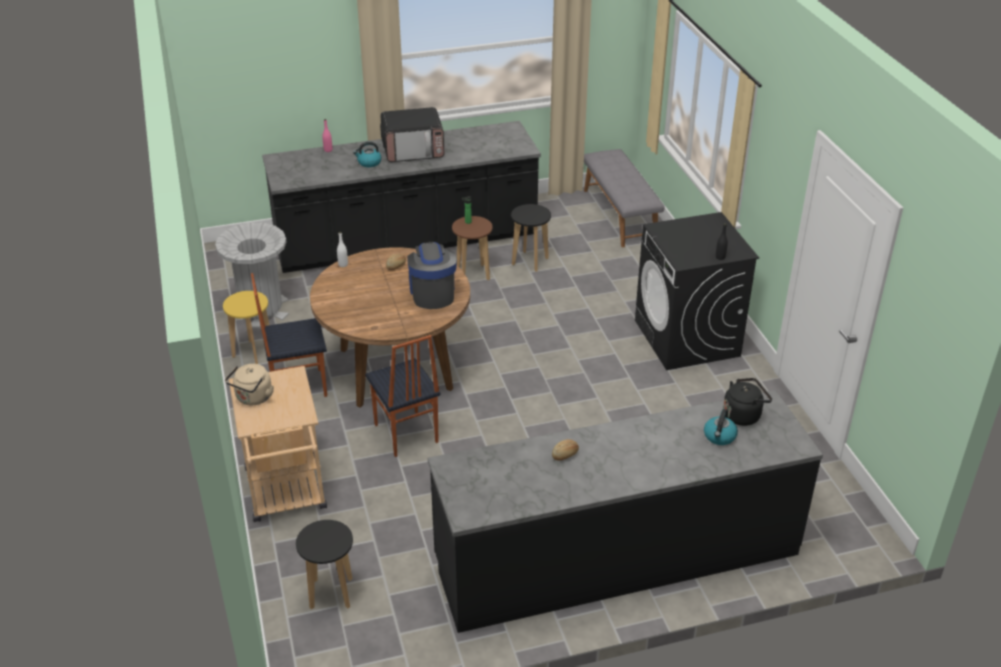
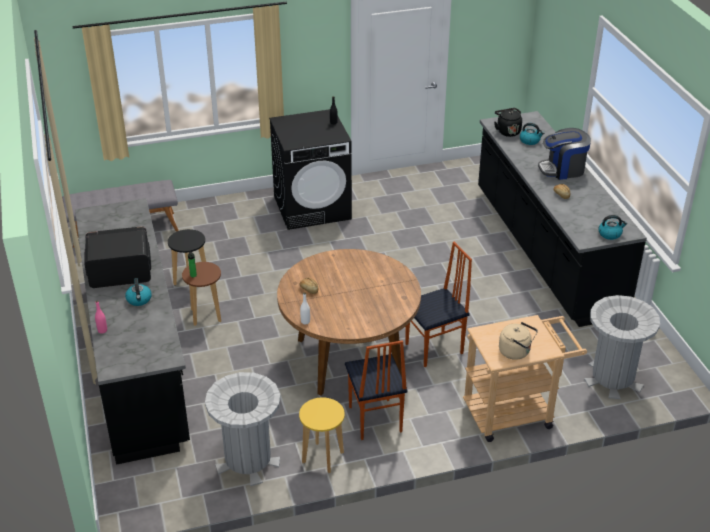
camera: 90 degrees left, 0 degrees up
black stool [296,520,353,610] -> grey trash can [584,295,660,399]
microwave [380,107,444,162] -> microwave turned 90 degrees counterclockwise [84,226,151,288]
coffee machine [407,241,457,309] -> coffee machine moved to [538,128,591,180]
none -> kettle [598,215,627,240]

